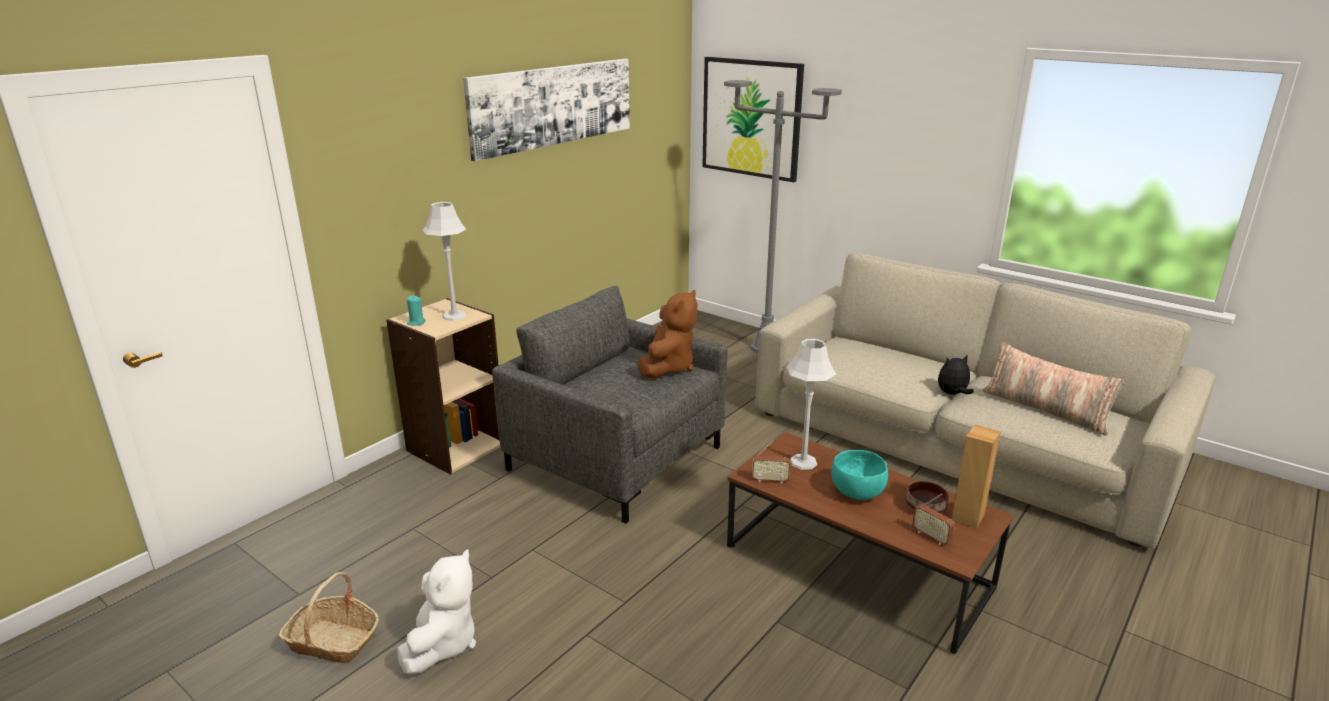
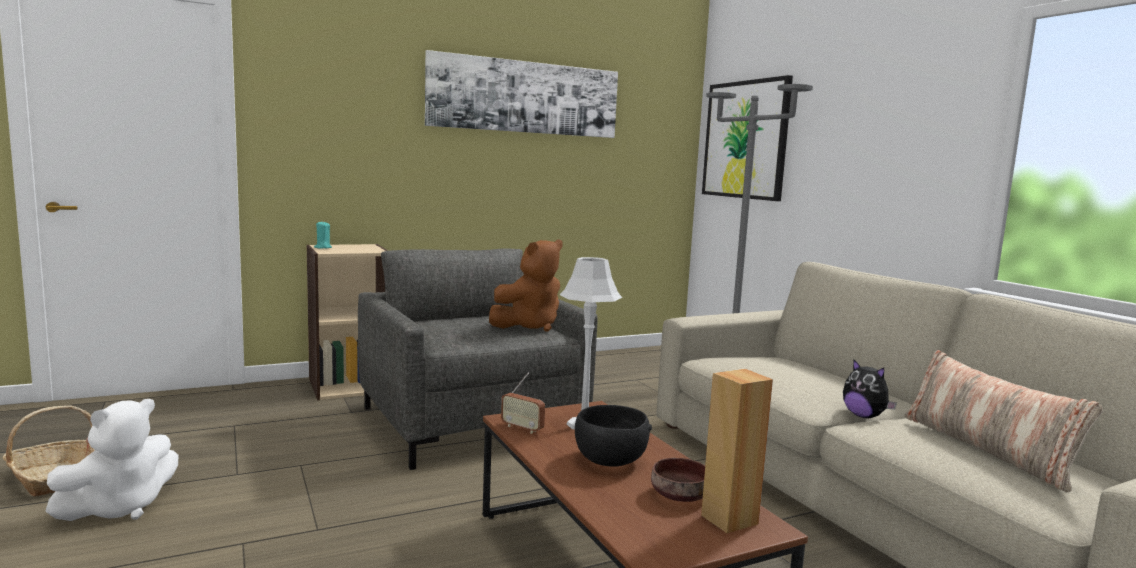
camera: 25 degrees right, 15 degrees down
grey table lamp [423,202,467,321] -> none
turquoise bowl [831,450,888,500] -> black bowl [575,405,652,467]
radio [912,494,955,545] -> none
plush toy [938,354,974,395] -> plush toy turned 135 degrees counterclockwise [843,359,897,418]

